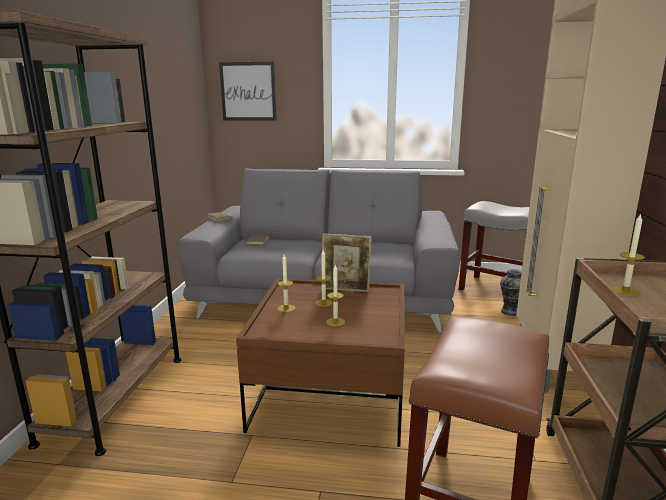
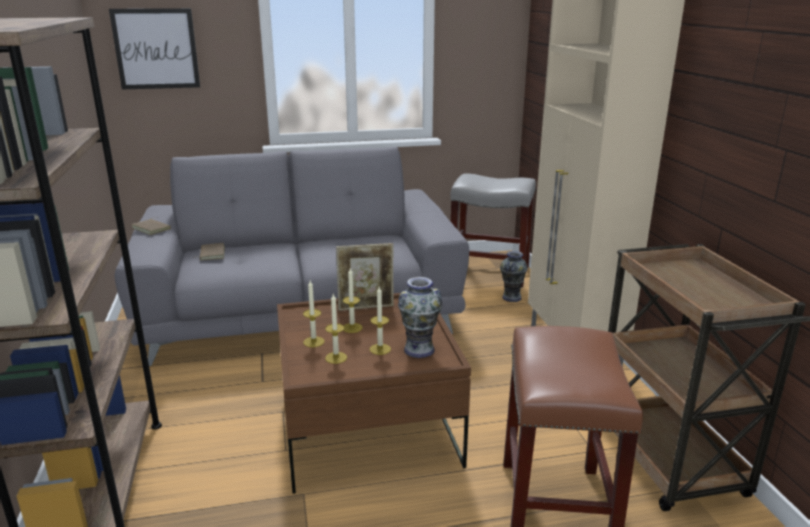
camera: 20 degrees left, 5 degrees up
candle [612,213,645,297] -> candle moved to [325,294,347,364]
none -> vase [398,277,443,358]

